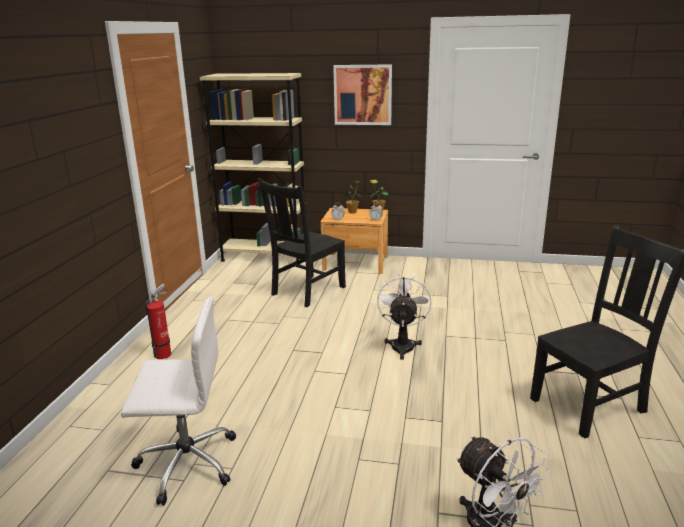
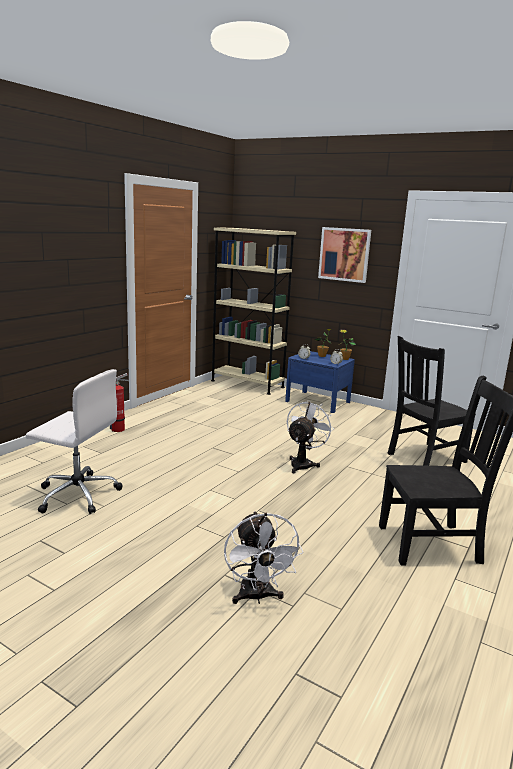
camera: 20 degrees right, 5 degrees down
black chair [258,178,346,307] -> black chair moved to [387,336,476,466]
brown nightstand [321,208,388,274] -> blue nightstand [285,351,355,413]

